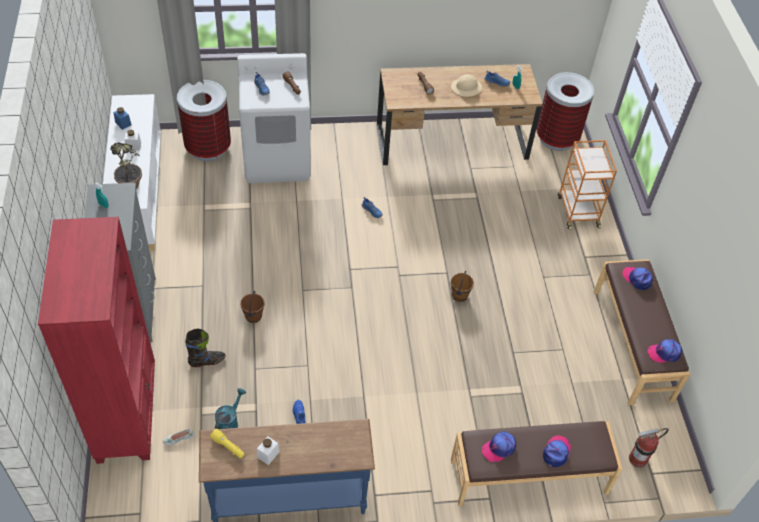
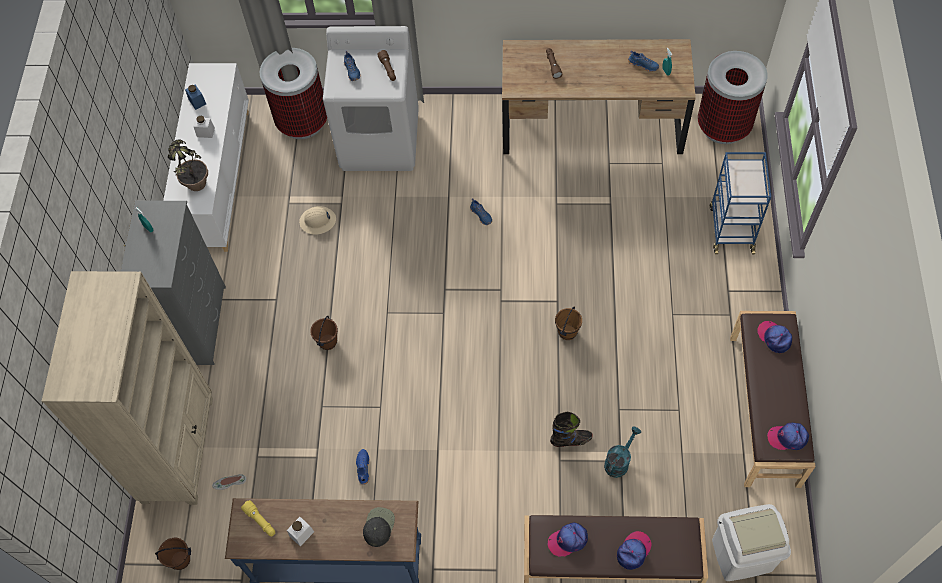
camera: 15 degrees right, 10 degrees up
red bookcase [38,217,155,464] -> beige bookcase [42,271,213,505]
black boot [185,328,225,367] -> black boot moved to [550,412,593,447]
turquoise watering can [215,388,246,429] -> turquoise watering can moved to [604,426,641,478]
beige hard hat [451,74,482,97] -> beige hard hat moved to [299,206,336,235]
orange cart [558,140,617,230] -> blue cart [710,152,771,254]
fire extinguisher [629,428,669,468] -> white trash can [712,504,791,581]
none -> brown bucket [155,538,191,570]
none -> black cap [363,507,395,547]

